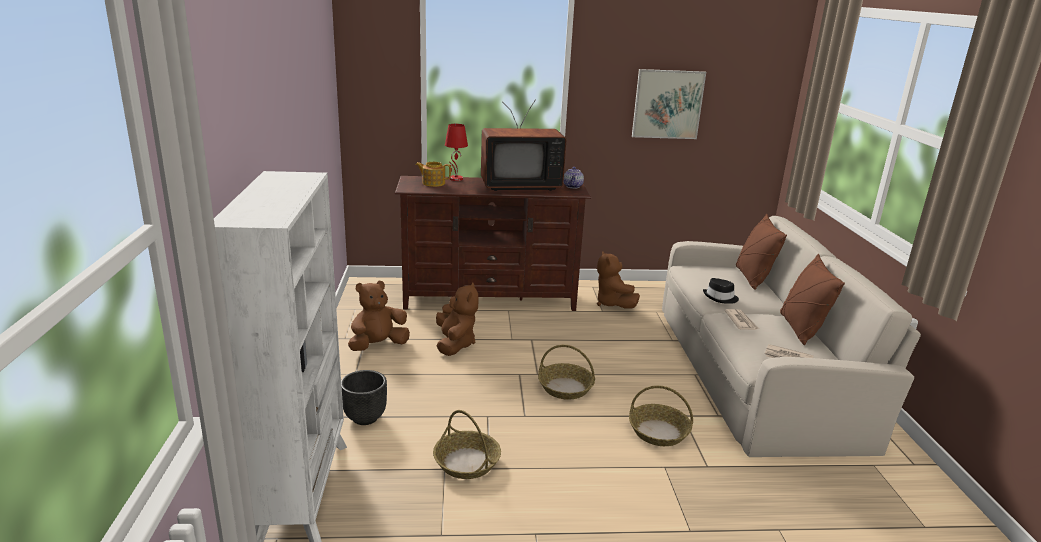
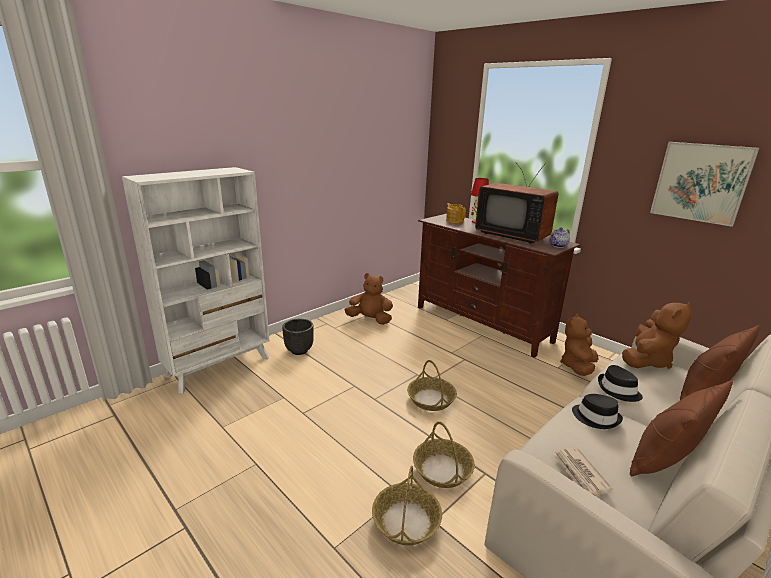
camera: 50 degrees right, 0 degrees up
basket [433,410,501,479] -> basket moved to [372,466,442,545]
brown plush toy [436,283,479,356] -> brown plush toy moved to [622,302,692,369]
newspaper [724,309,759,330] -> black hat [572,394,623,429]

